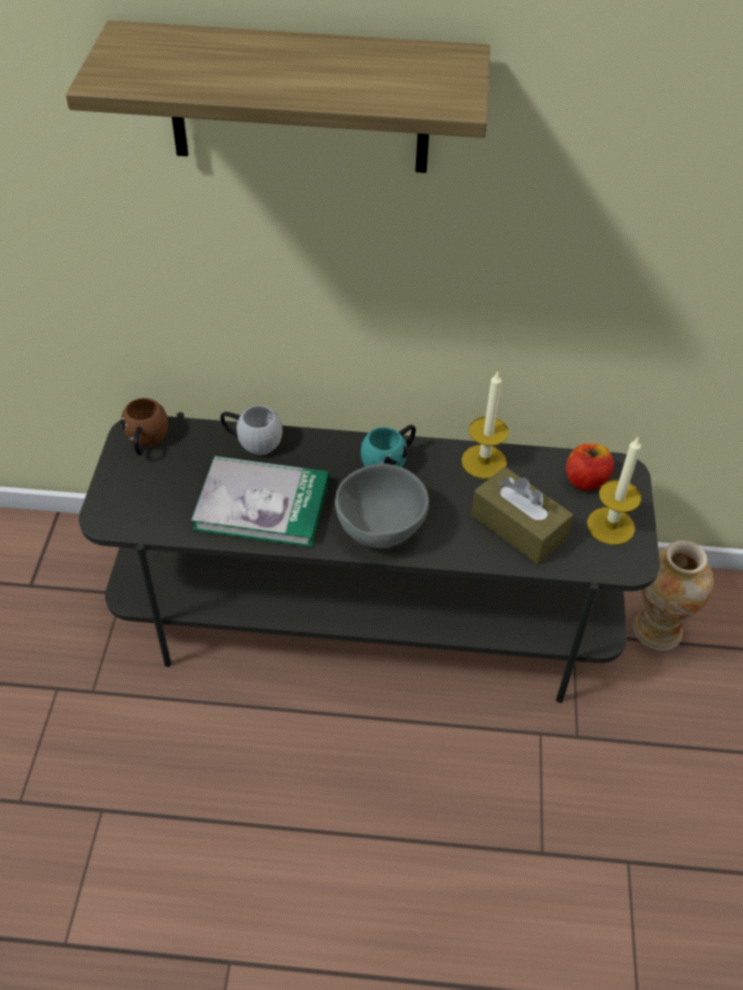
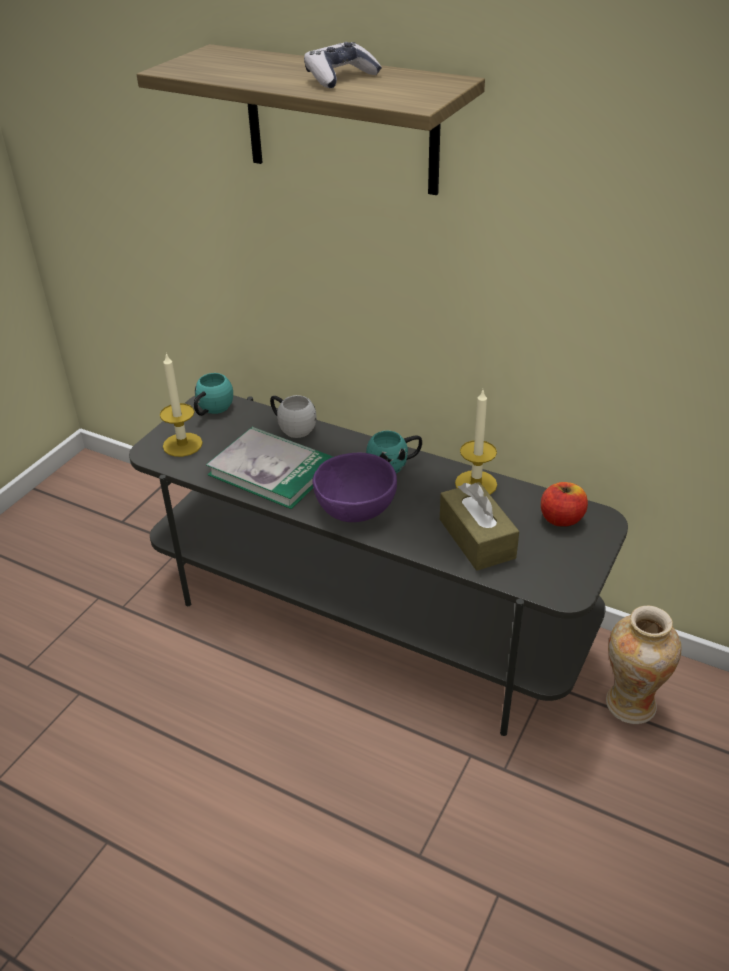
camera: 25 degrees right, 10 degrees down
brown mug [121,398,168,455] -> turquoise mug [194,373,233,416]
grey bowl [335,464,429,548] -> purple bowl [312,453,397,522]
candle [587,436,641,545] -> candle moved to [160,353,203,457]
none -> game controller [304,42,382,88]

